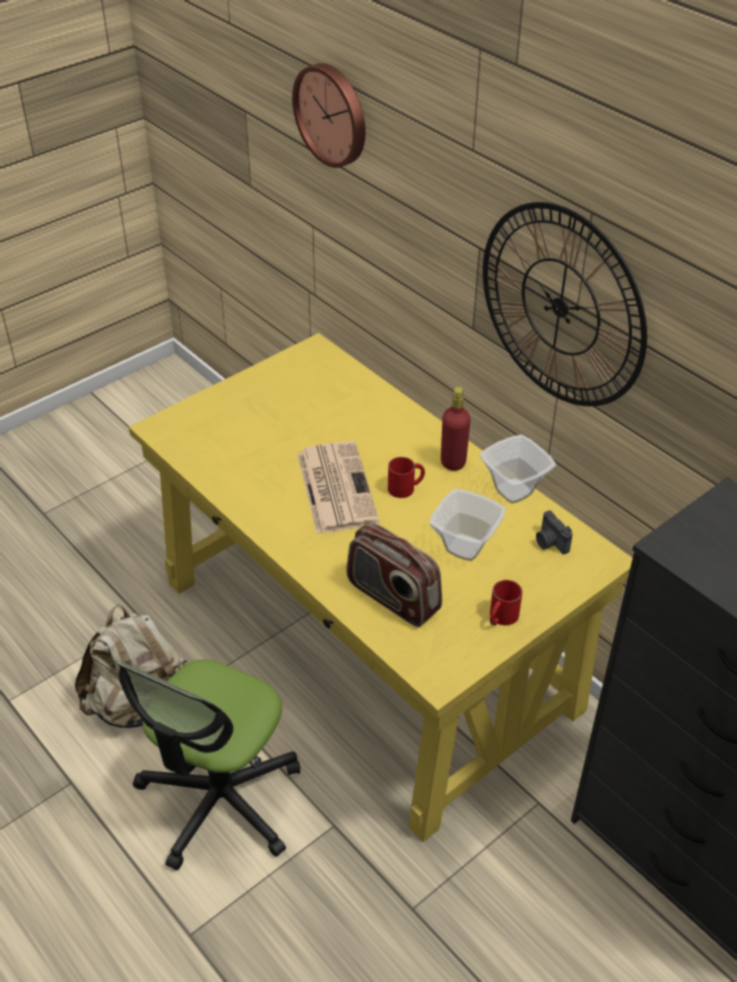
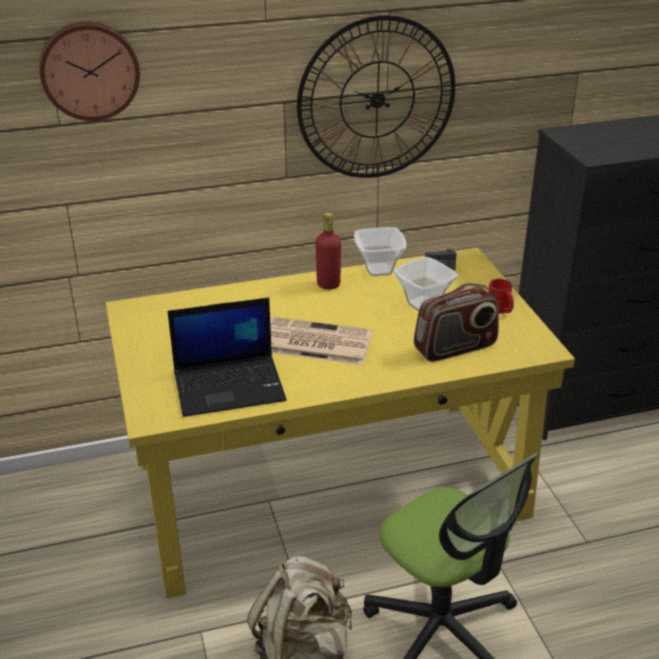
camera: 65 degrees left, 10 degrees down
red mug [388,457,425,498] -> none
none -> laptop [168,297,286,417]

